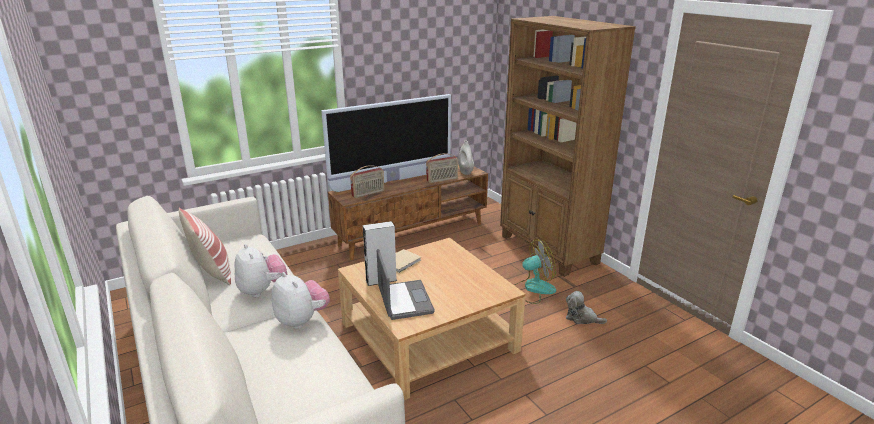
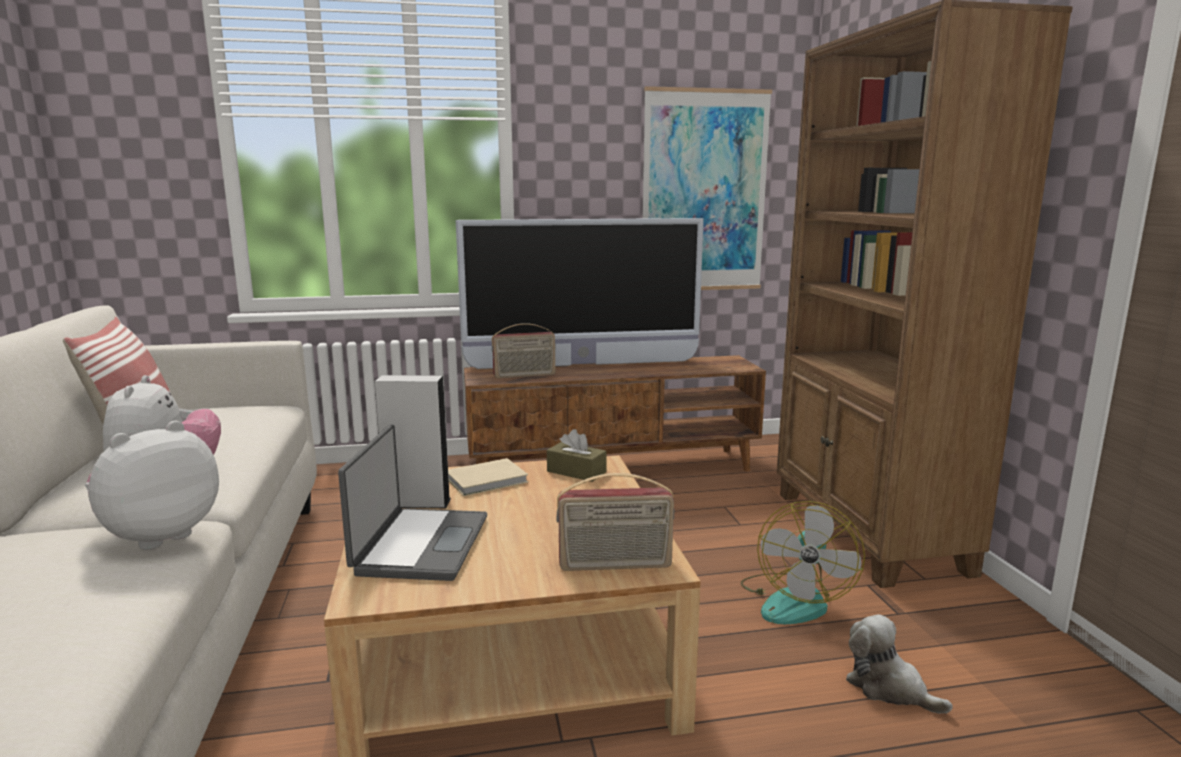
camera: 20 degrees right, 10 degrees down
plush toy [272,272,330,329] -> plush toy turned 120 degrees counterclockwise [85,421,219,550]
radio [426,153,458,183] -> radio moved to [557,473,674,571]
white vase [459,141,474,175] -> none
fan [514,239,556,304] -> fan turned 105 degrees clockwise [741,501,865,624]
none -> brown tissue box [547,429,607,482]
none -> picture [643,86,772,290]

